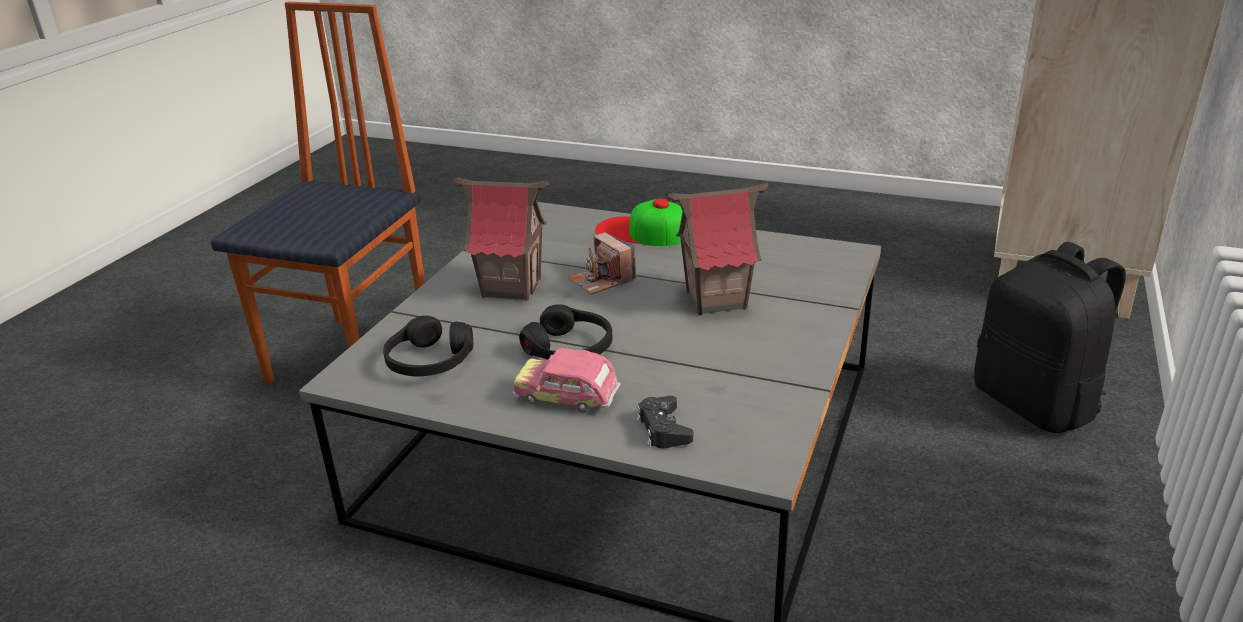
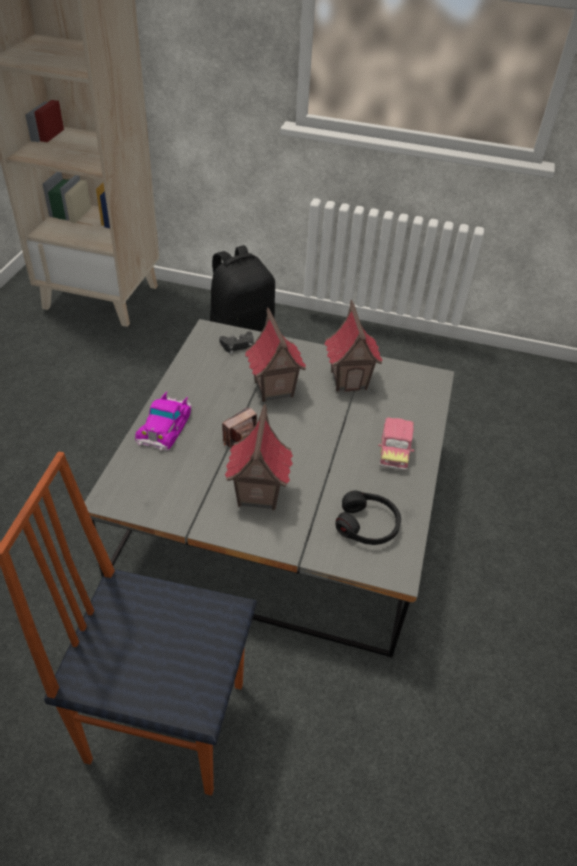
camera: 100 degrees left, 15 degrees up
black headphones [519,304,613,360] -> none
cap [595,198,682,246] -> toy car [135,392,191,451]
black game controller [637,396,693,448] -> black game controller moved to [220,331,254,354]
none -> toy house [324,300,383,392]

